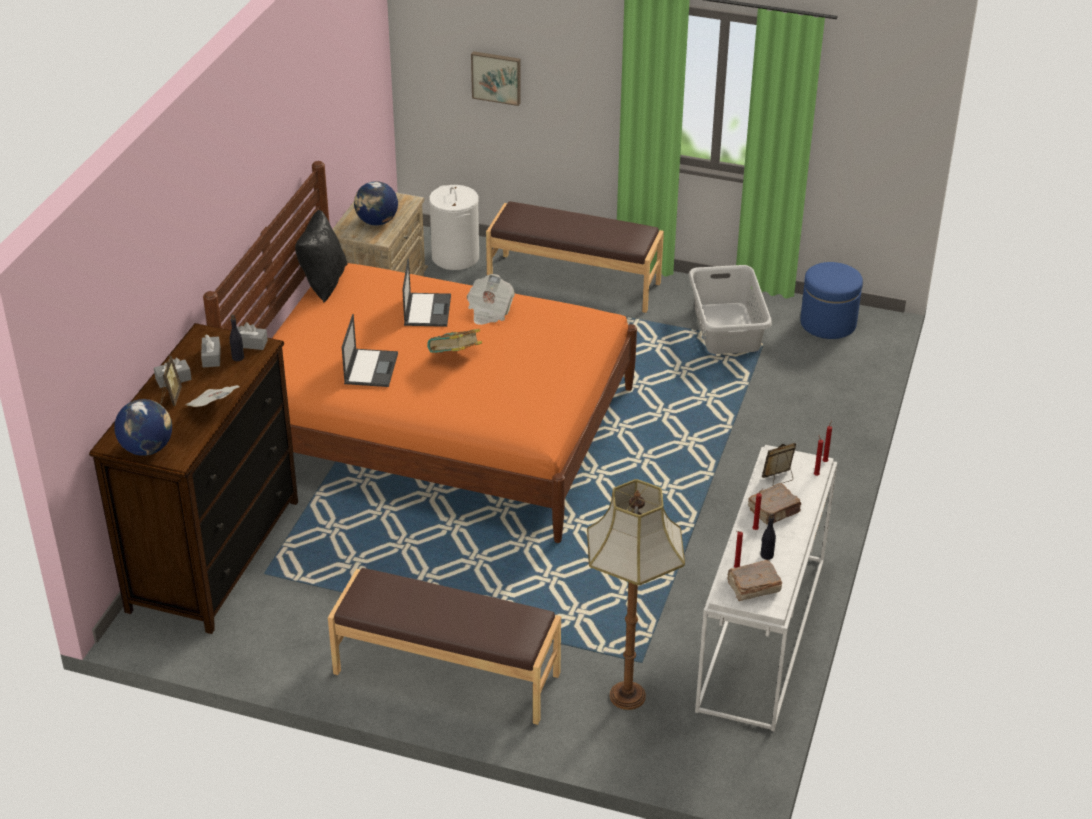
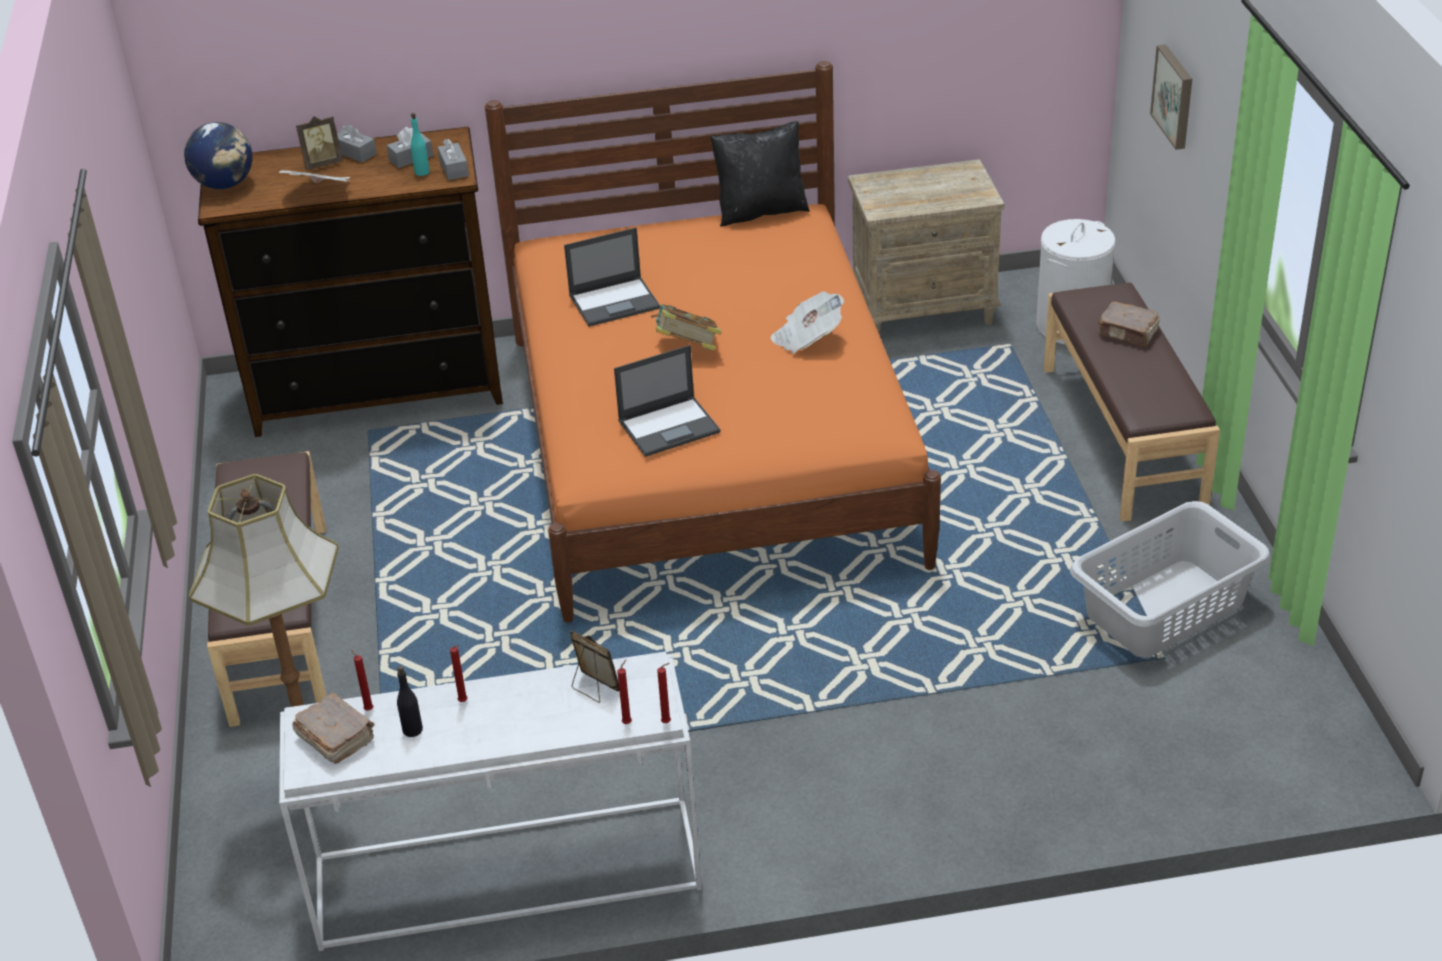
camera: 65 degrees right, 0 degrees up
black bottle [230,314,244,361] -> turquoise bottle [410,113,430,176]
globe [354,181,398,226] -> none
laptop [402,258,451,327] -> laptop moved to [614,345,721,457]
brown book [748,484,802,525] -> brown book moved to [1098,301,1160,347]
blue ottoman [800,262,863,339] -> none

